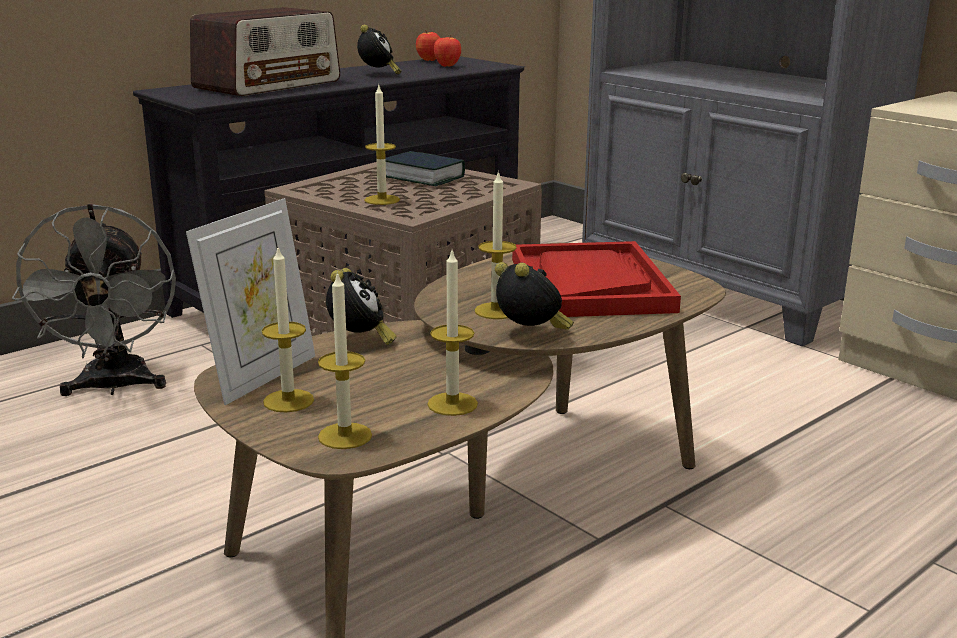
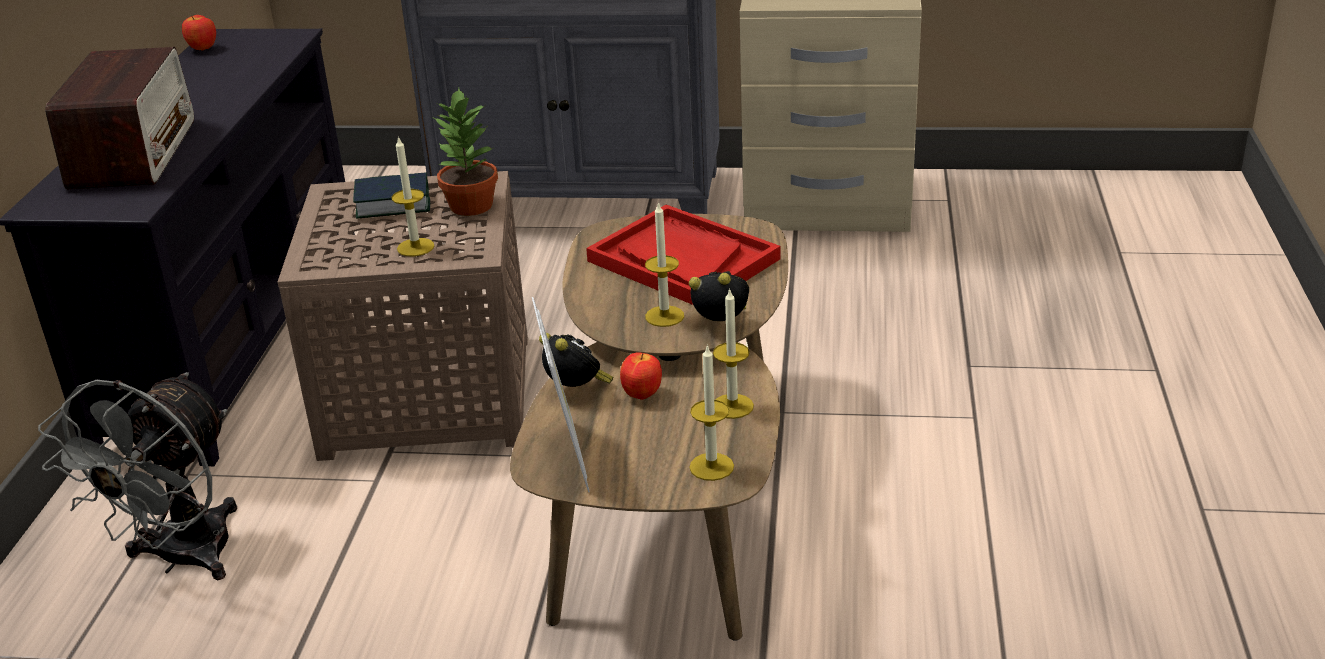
camera: 40 degrees left, 10 degrees up
grey fan [12,204,176,396] -> grey fan turned 75 degrees clockwise [38,372,237,581]
candle [262,247,314,413] -> none
alarm clock [357,24,402,75] -> none
apple [434,35,461,67] -> apple moved to [620,352,662,400]
none -> potted plant [434,88,498,216]

